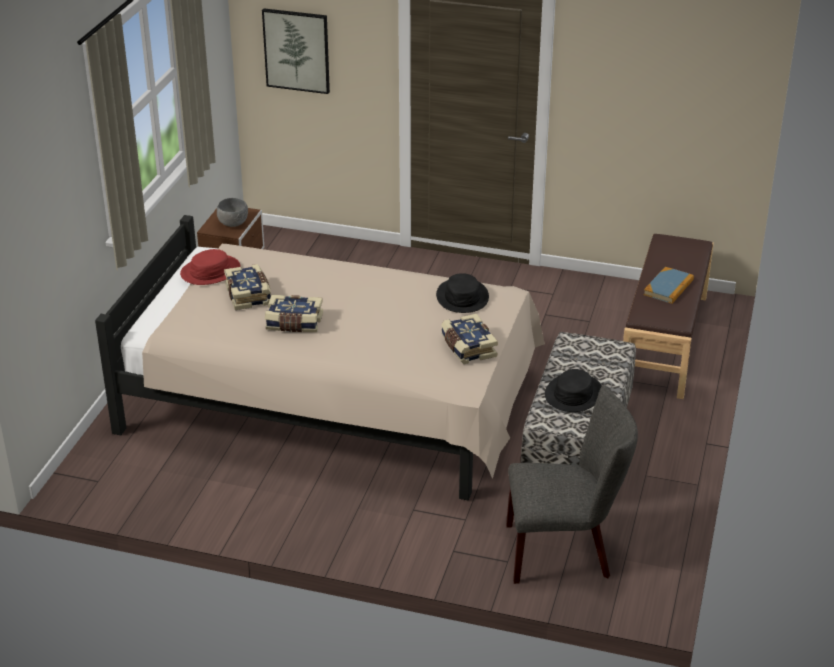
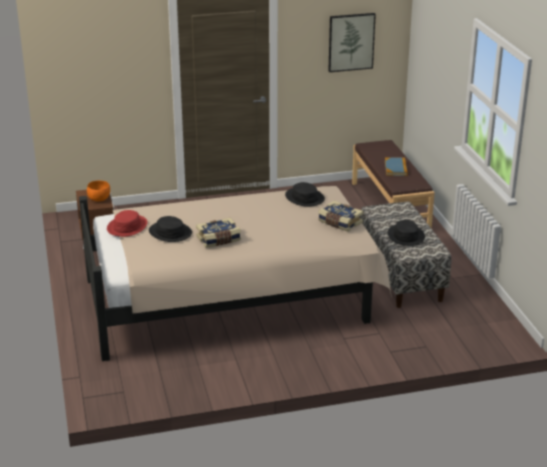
camera: 30 degrees left, 5 degrees down
grey bowl [217,198,248,227] -> orange bowl [87,181,110,202]
book [224,264,271,310] -> black hat [149,216,192,242]
picture [262,9,330,94] -> picture moved to [328,13,376,72]
grey chair [506,385,638,584] -> none

